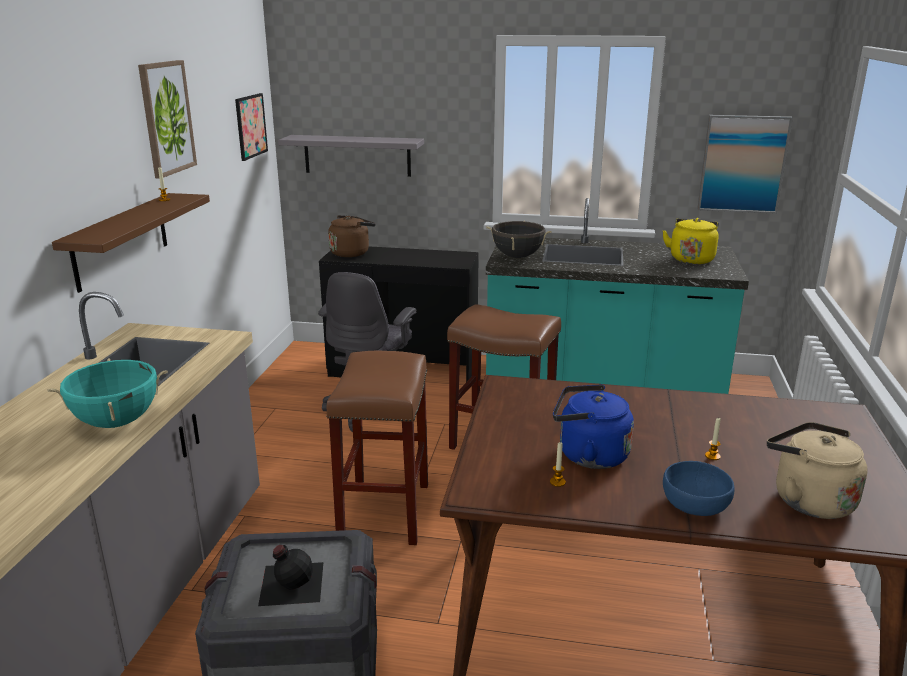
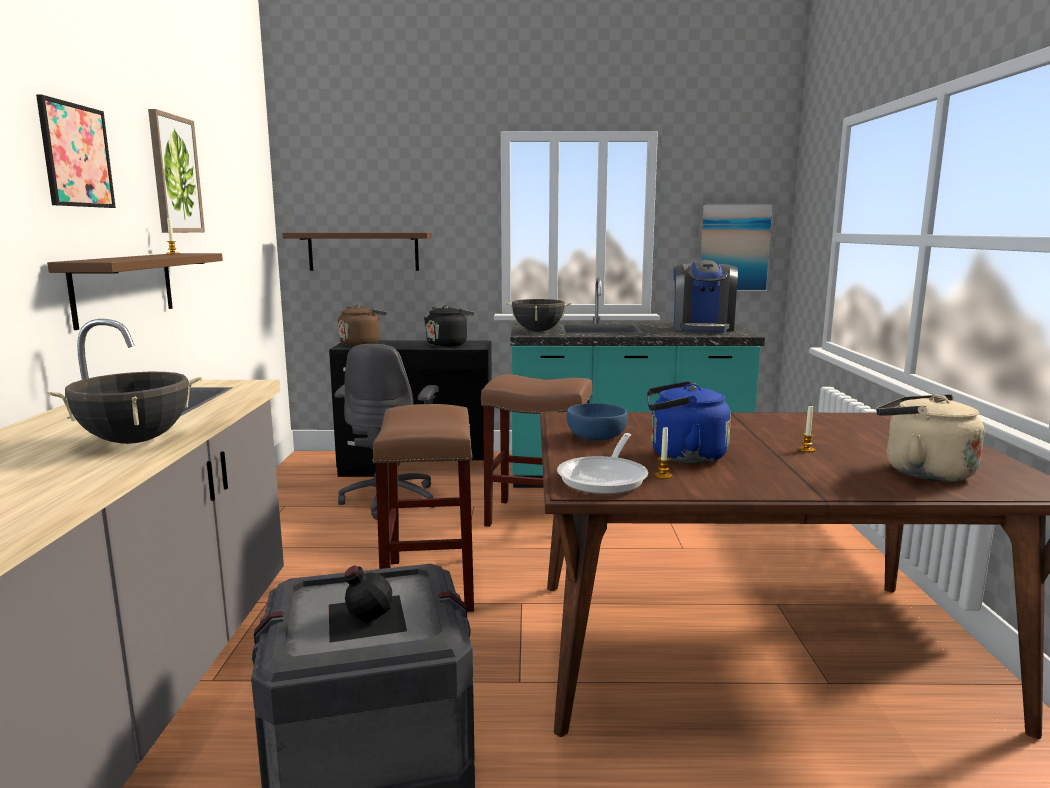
camera: 10 degrees left, 10 degrees down
turquoise cooking pot [47,358,168,428] -> black cooking pot [48,372,202,444]
picture [235,93,268,161] -> picture moved to [36,94,116,208]
grey shelf [278,135,424,177] -> brown shelf [282,232,432,271]
yellow kettle [662,218,719,264] -> coffee machine [674,260,738,332]
blue bowl [663,461,734,516] -> blue bowl moved to [566,403,628,440]
none -> black kettle [424,305,474,347]
none -> frying pan [557,433,648,494]

